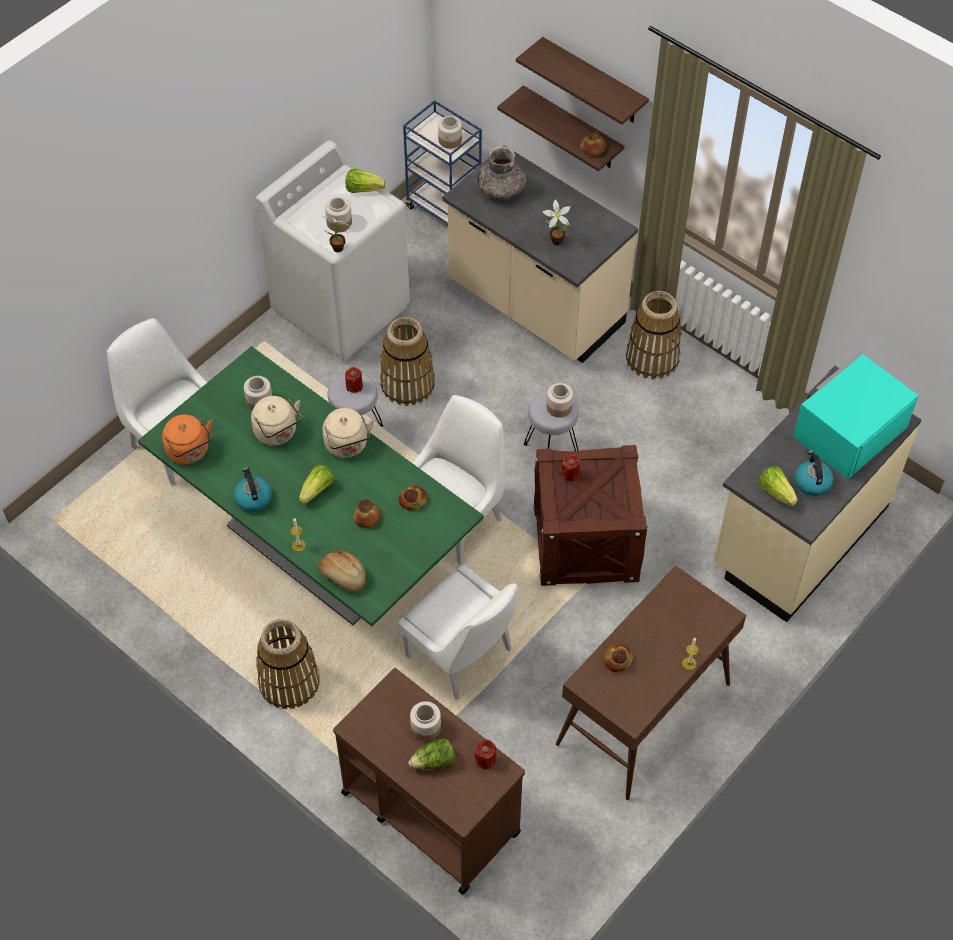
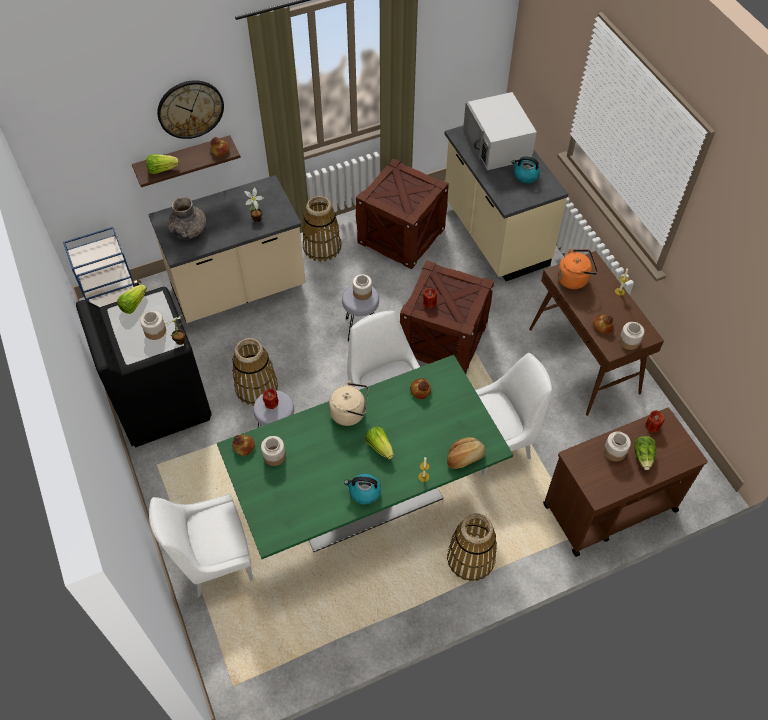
camera: 65 degrees left, 0 degrees up
orange kettle [162,414,212,465] -> orange kettle moved to [557,249,598,289]
beige kettle [251,396,302,446] -> none
white washing machine [256,140,410,361] -> black washing machine [76,287,212,448]
bread [354,500,381,528] -> bread moved to [232,435,255,456]
jar [438,116,462,149] -> jar moved to [619,322,644,350]
shelf [516,37,649,125] -> wall clock [157,80,224,139]
lettuce [758,466,798,506] -> lettuce moved to [146,154,179,174]
turquoise microwave [793,352,919,479] -> white microwave [463,92,537,170]
none -> crate [356,159,449,270]

